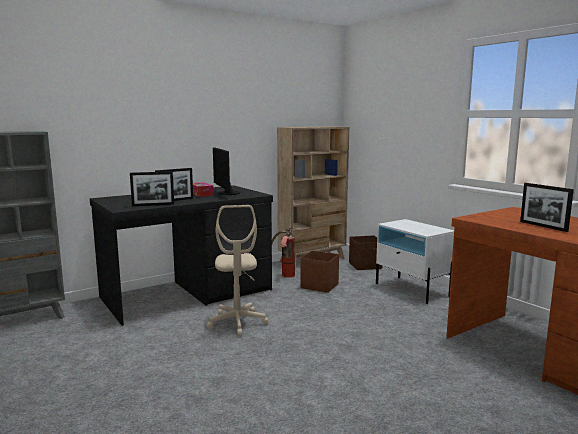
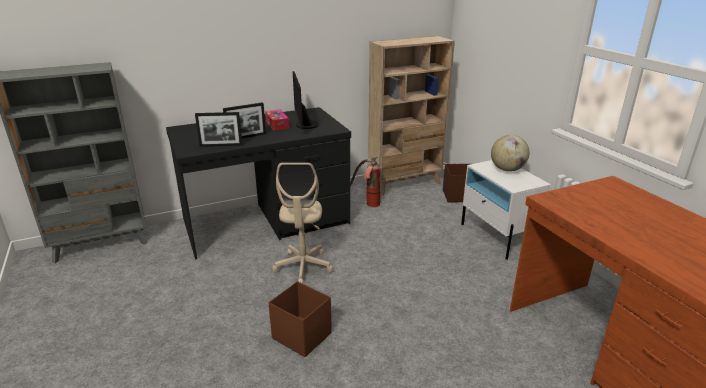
camera: 10 degrees right, 15 degrees up
brown storage box [300,251,339,293] -> brown storage box moved to [268,281,332,357]
picture frame [520,183,574,232] -> none
none -> globe [491,135,529,172]

